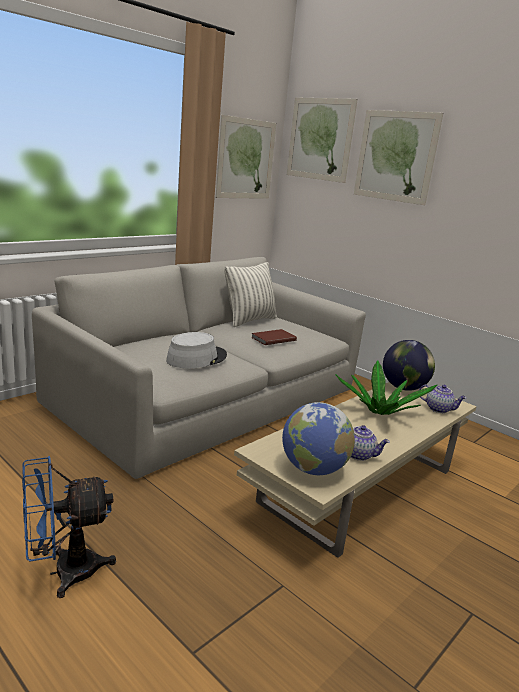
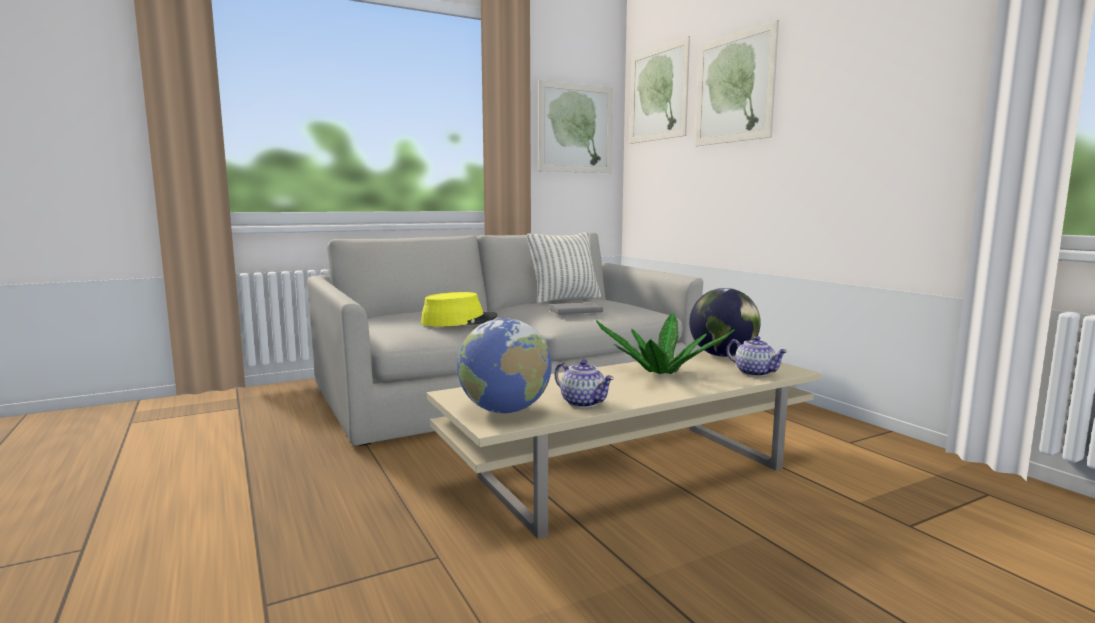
camera: 20 degrees right, 10 degrees down
blue fan [22,456,116,598] -> none
grey hat [166,332,227,368] -> yellow hat [421,292,498,327]
brown book [251,329,297,345] -> grey book [549,302,603,315]

